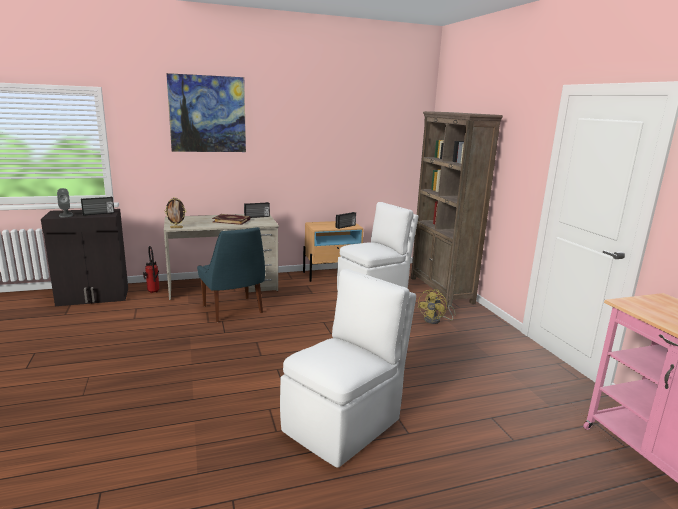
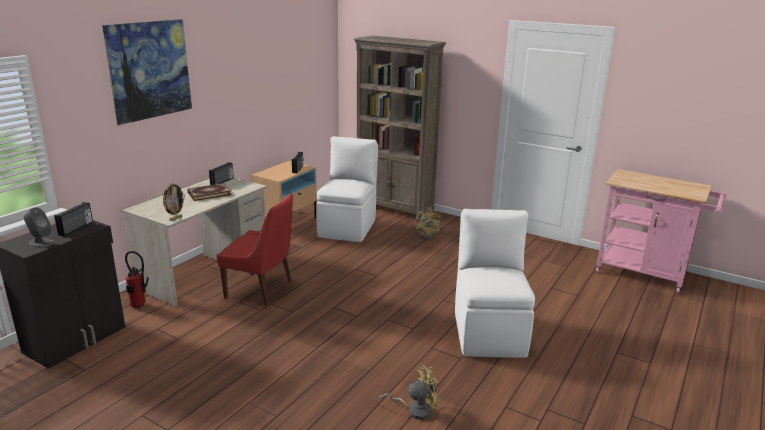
camera: 40 degrees left, 5 degrees up
blue chair [197,227,265,322] -> red chair [217,193,293,306]
none -> yellow fan [377,365,441,420]

